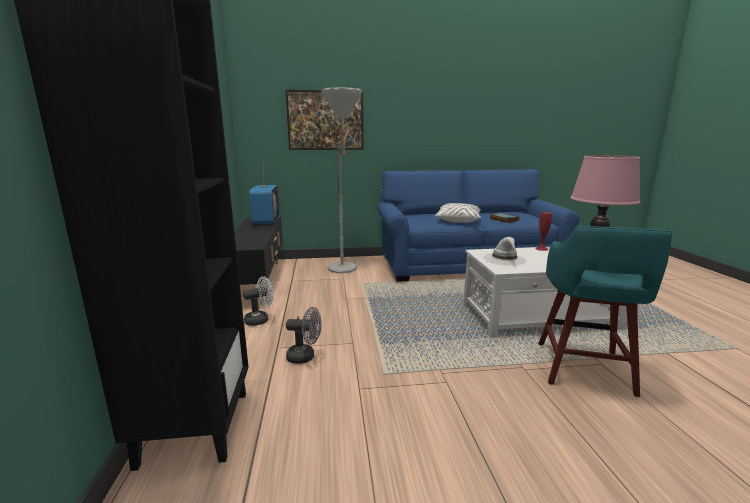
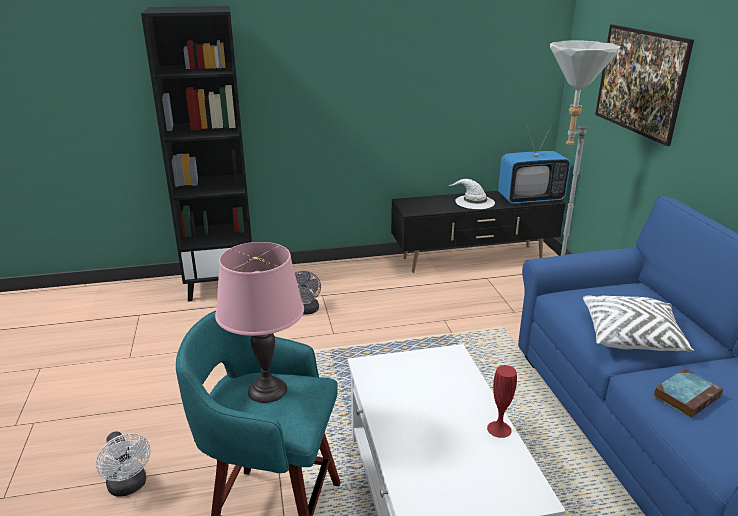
camera: 85 degrees right, 10 degrees up
white fan [243,276,274,326] -> white fan moved to [96,431,151,497]
white hat [483,237,526,265] -> white hat moved to [449,179,495,209]

